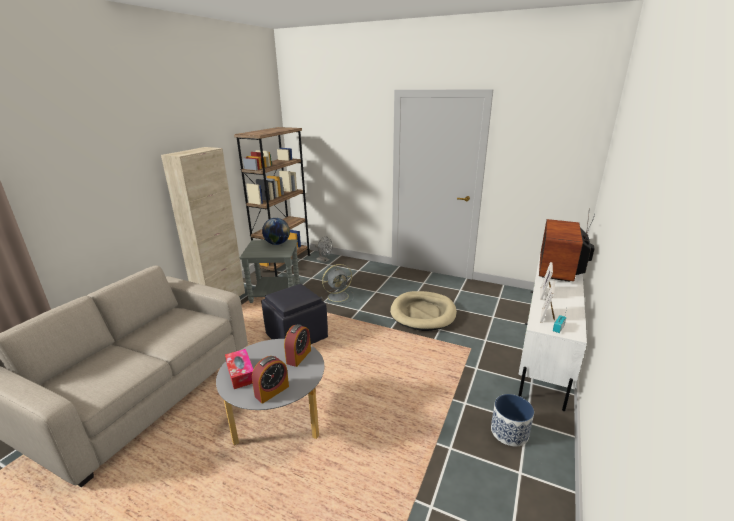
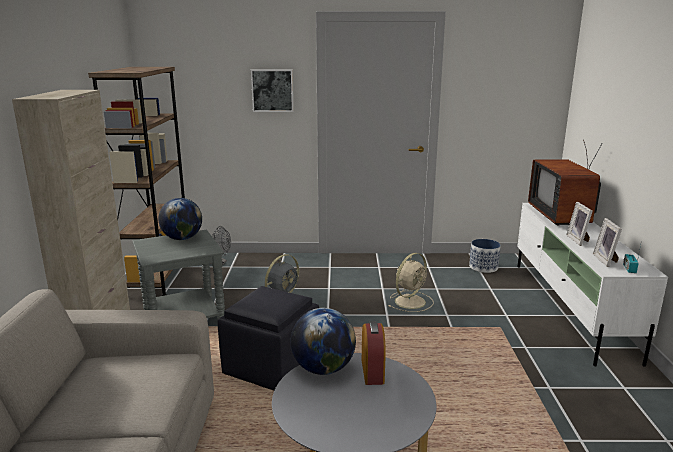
camera: 25 degrees left, 5 degrees down
tissue box [225,349,254,389] -> none
alarm clock [252,356,289,404] -> none
beige dog bed [390,291,457,331] -> beige fan [389,253,434,312]
planter [491,394,534,446] -> planter moved to [469,239,501,273]
none -> picture [251,69,294,112]
none -> globe [291,308,356,375]

